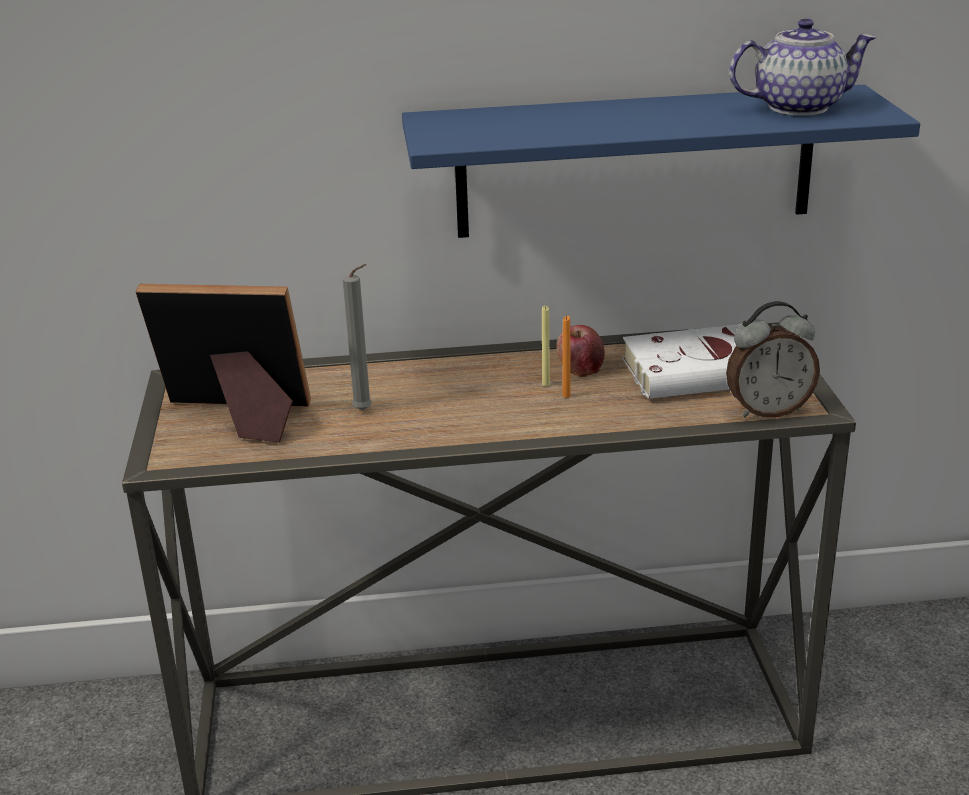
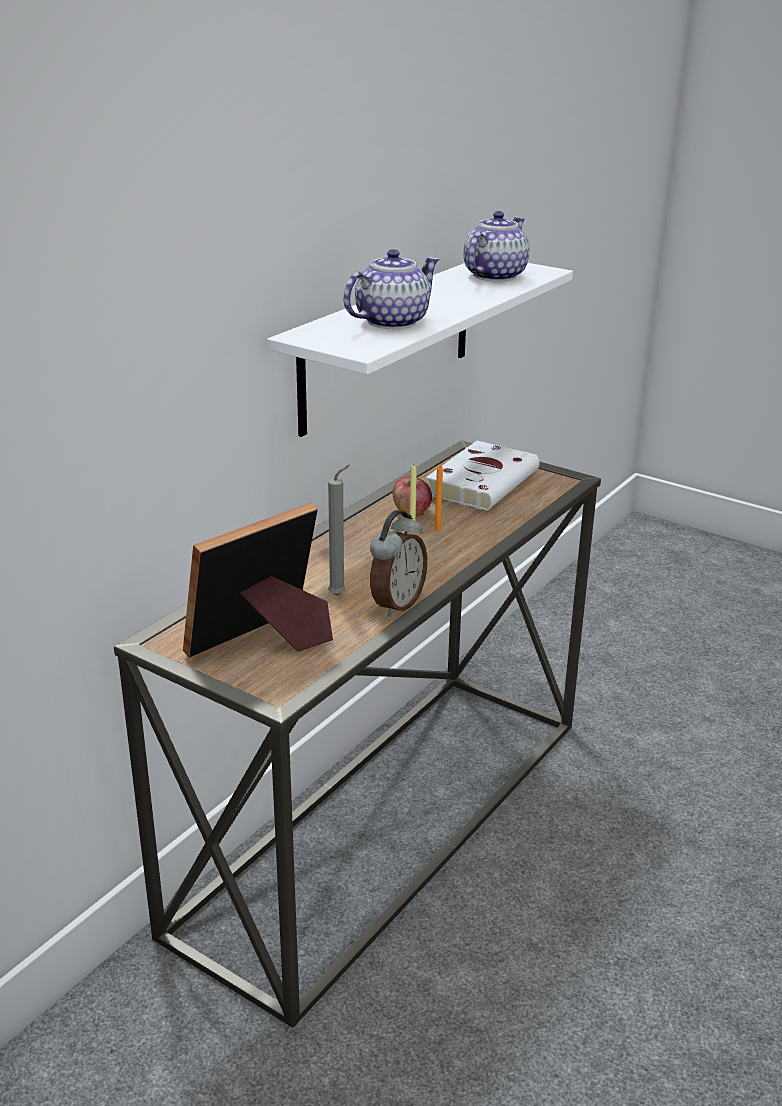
camera: 50 degrees left, 0 degrees up
blue shelf [402,85,920,238] -> white shelf [267,263,573,437]
alarm clock [726,301,820,418] -> alarm clock moved to [370,510,427,617]
none -> teapot [343,249,439,329]

